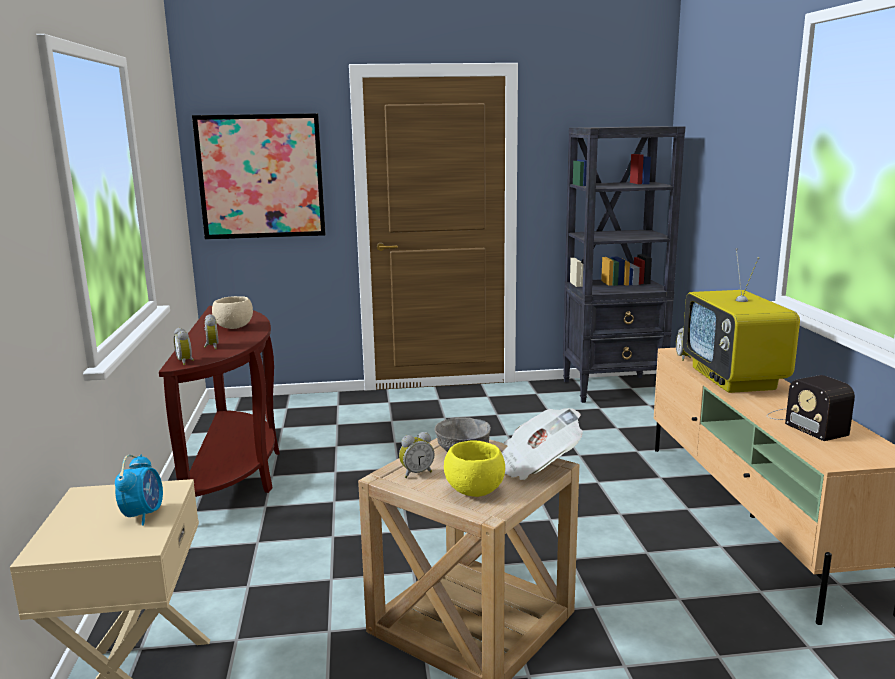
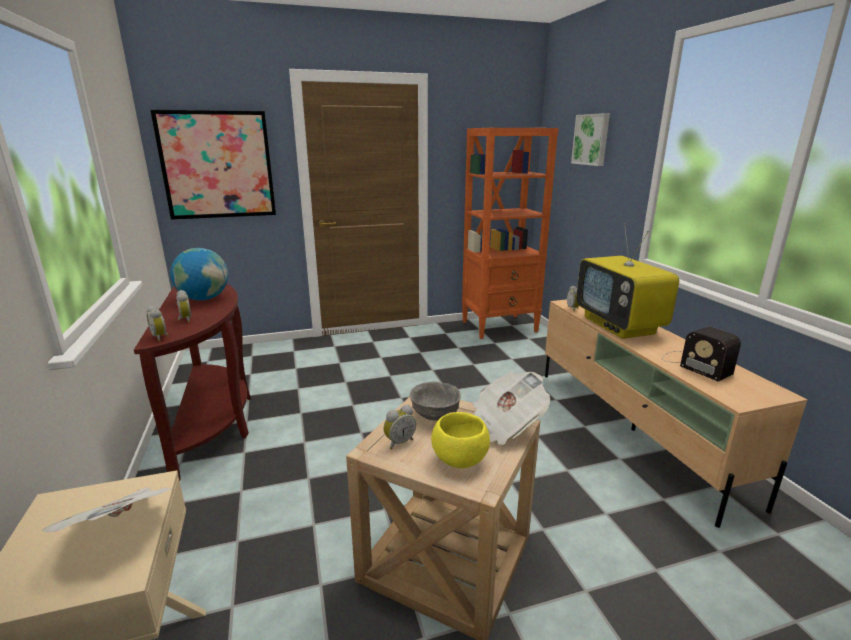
camera: 10 degrees left, 5 degrees up
alarm clock [115,455,163,525] -> newspaper [42,487,173,532]
beige bowl [212,296,253,329] -> globe [170,248,228,300]
black bookcase [563,126,685,403] -> orange bookcase [462,128,559,339]
none -> picture [571,113,610,166]

